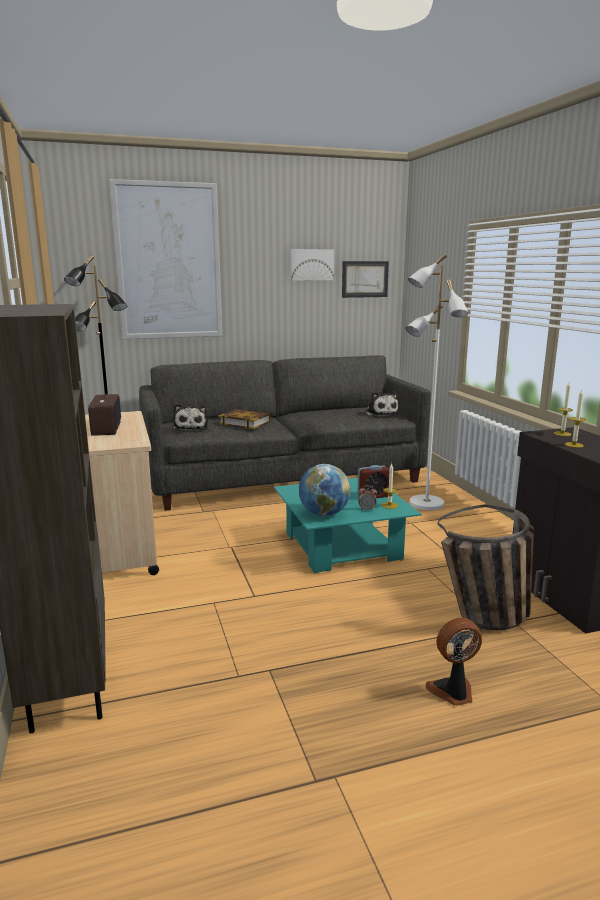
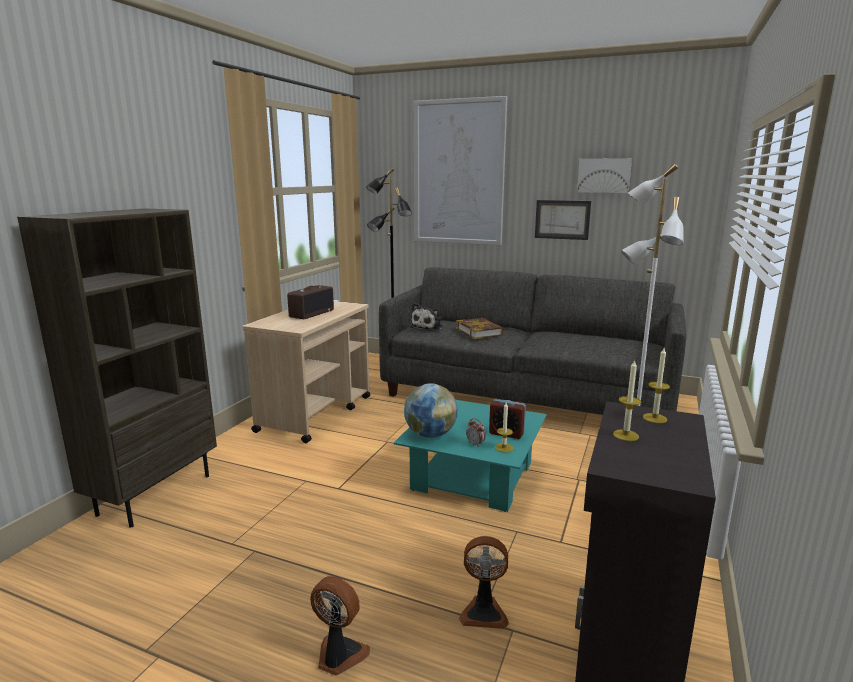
camera: 40 degrees right, 0 degrees up
picture [342,261,389,298] -> picture moved to [535,200,591,240]
plush toy [365,392,399,417] -> none
basket [438,504,534,630] -> fan [459,536,509,629]

